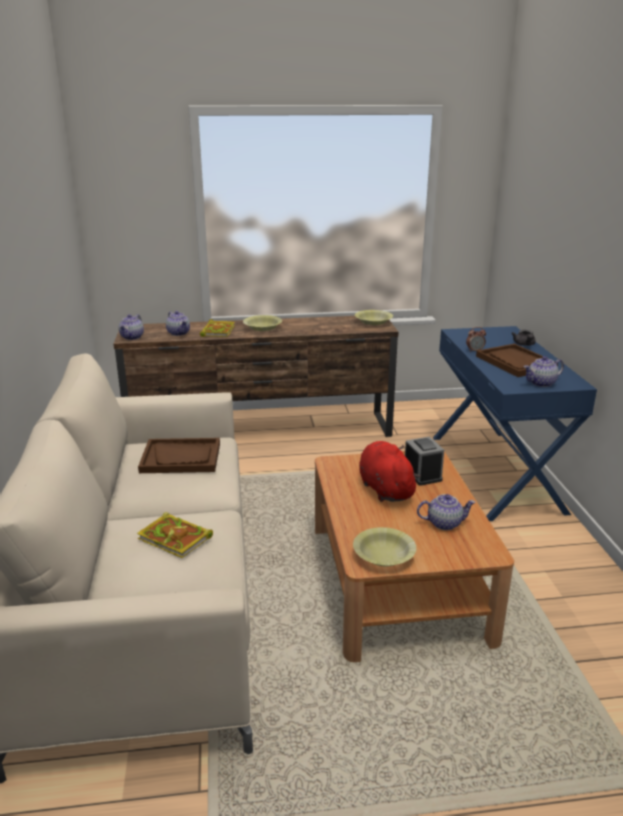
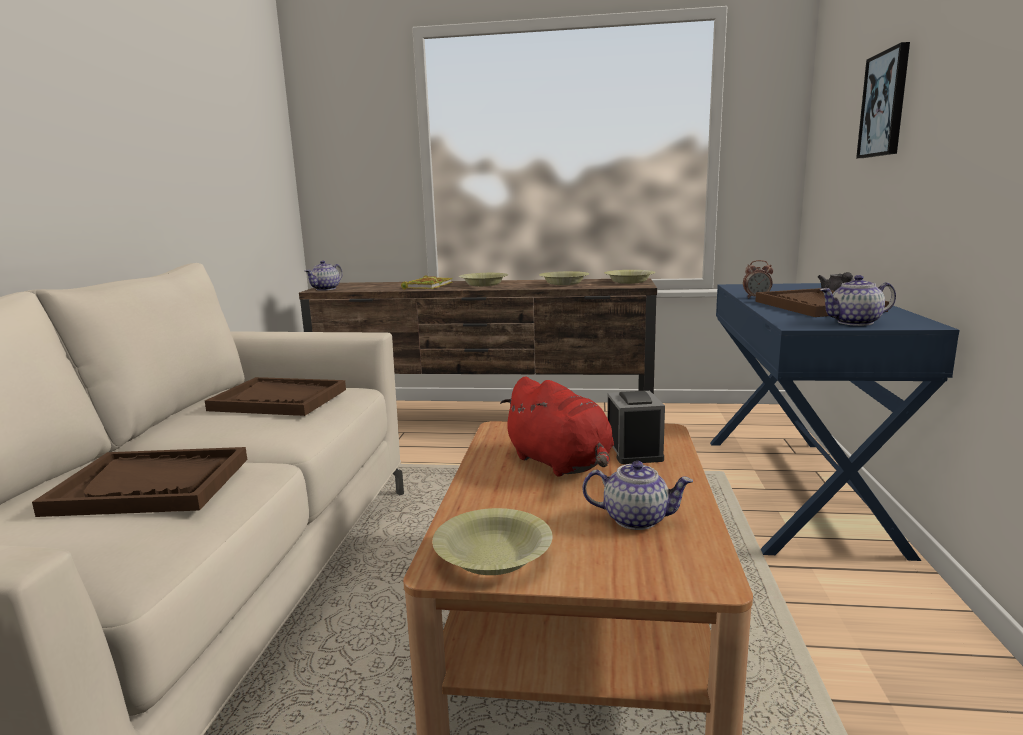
camera: 15 degrees right, 10 degrees down
book [137,512,213,558] -> brown tray [32,447,247,517]
teapot [166,311,190,336] -> none
red plush toy [359,441,421,502] -> red plush toy turned 150 degrees clockwise [500,376,614,477]
none -> yellow bowl [539,271,589,285]
none -> picture [856,42,910,158]

